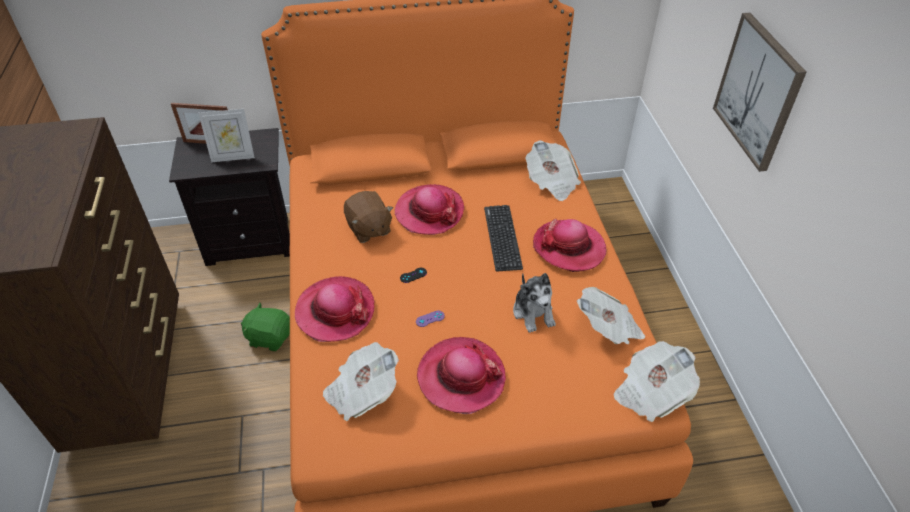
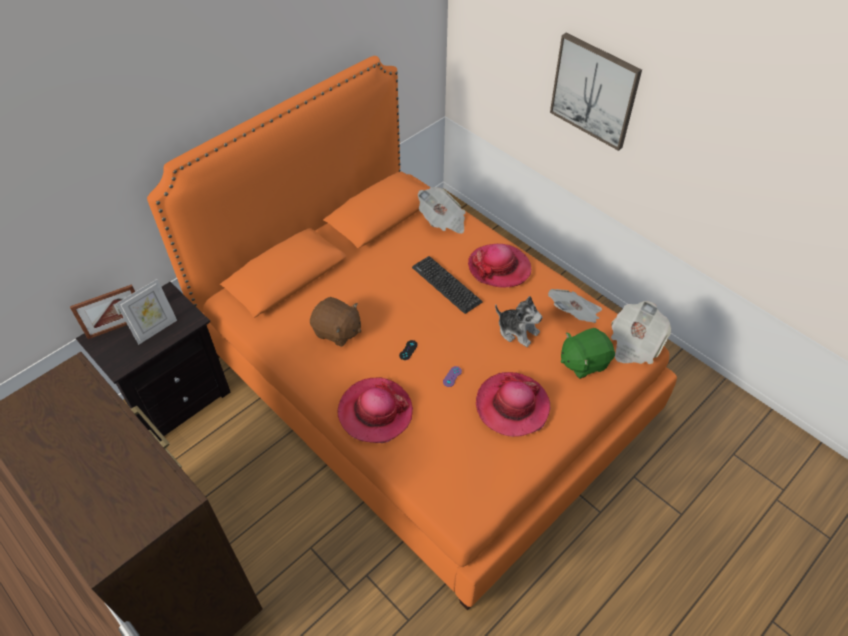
camera: 35 degrees left, 5 degrees up
green plush toy [241,302,290,351] -> green plush toy moved to [561,328,615,379]
newspaper [323,342,399,421] -> none
hat [395,184,464,235] -> none

